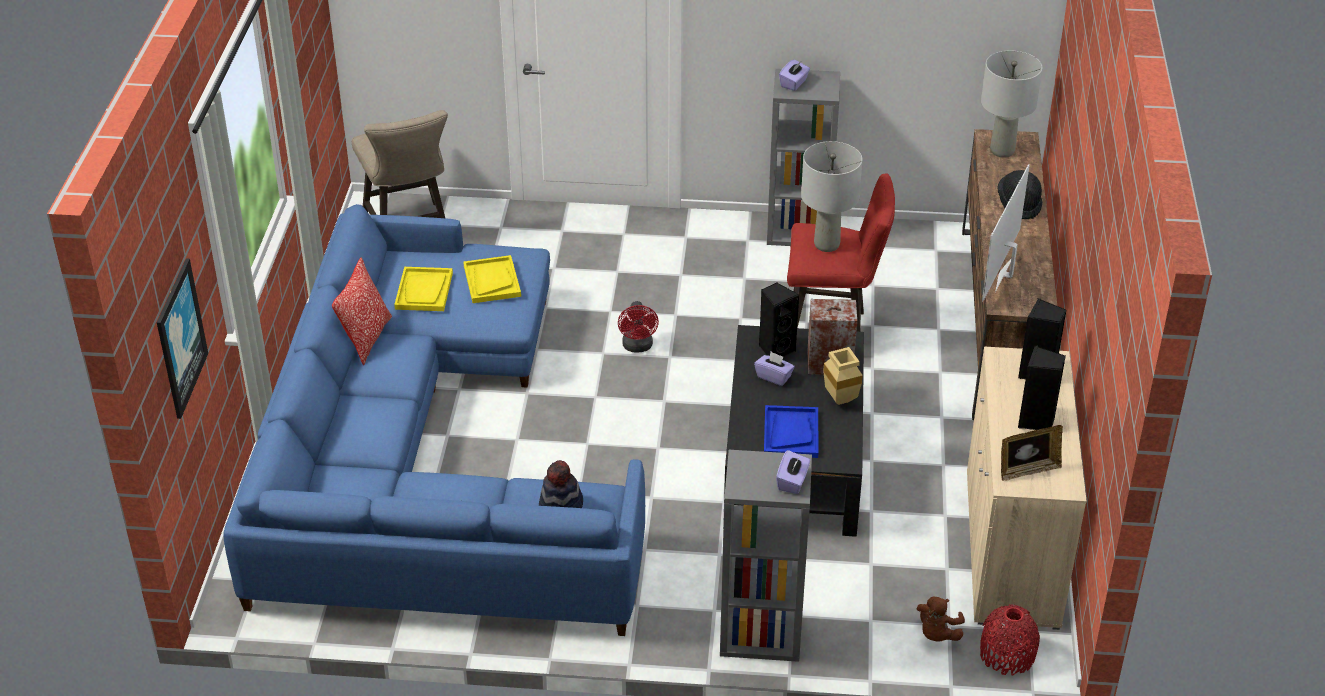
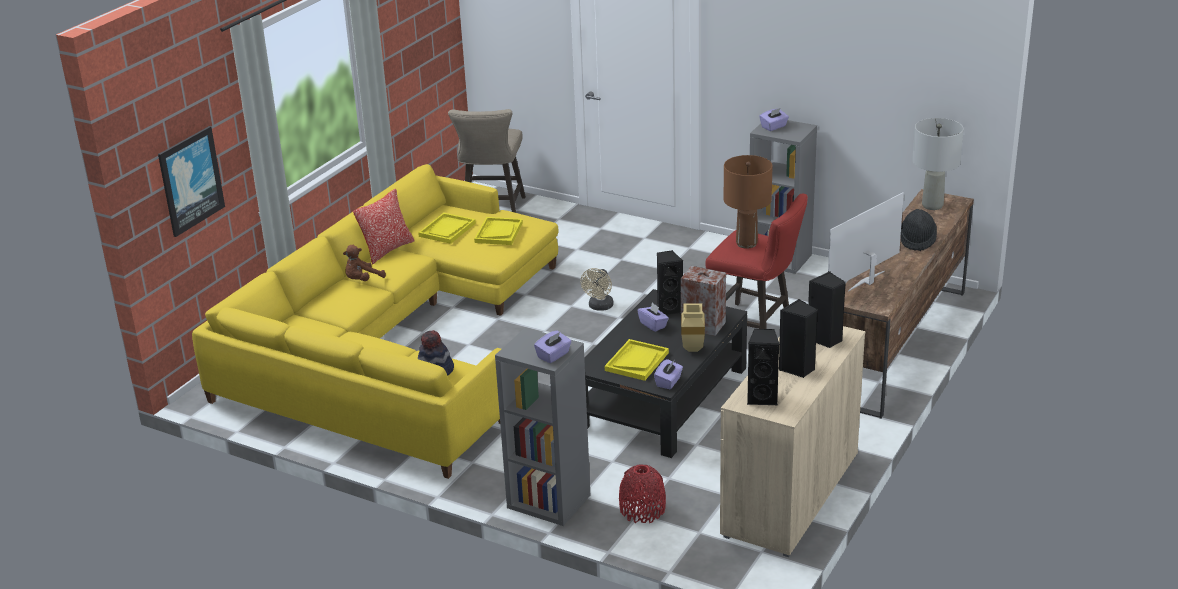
camera: 25 degrees right, 10 degrees down
blue sofa [224,204,645,636] -> yellow sofa [192,164,559,479]
red fan [618,301,659,353] -> beige fan [580,268,613,311]
blue tray [764,405,818,458] -> yellow tray [605,339,669,381]
grey table lamp [801,141,862,252] -> brown table lamp [724,155,773,249]
brown plush toy [917,597,965,642] -> brown plush toy moved to [343,245,386,281]
red vase [980,604,1040,676] -> red vase moved to [619,464,666,523]
picture frame [1001,425,1063,481] -> black speaker [747,329,780,405]
none -> purple tissue box [654,359,683,389]

